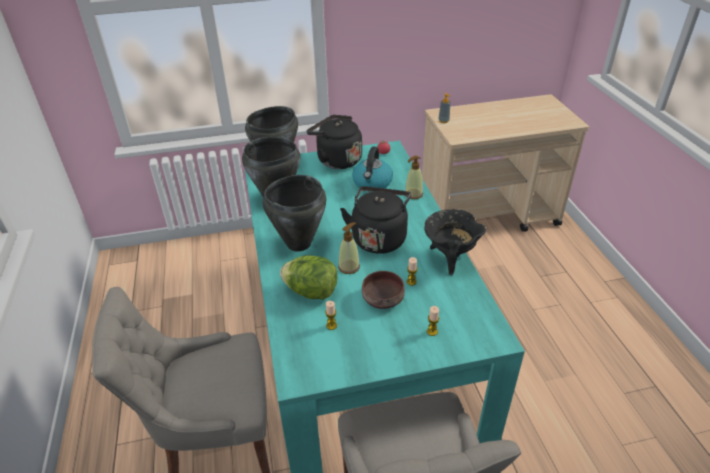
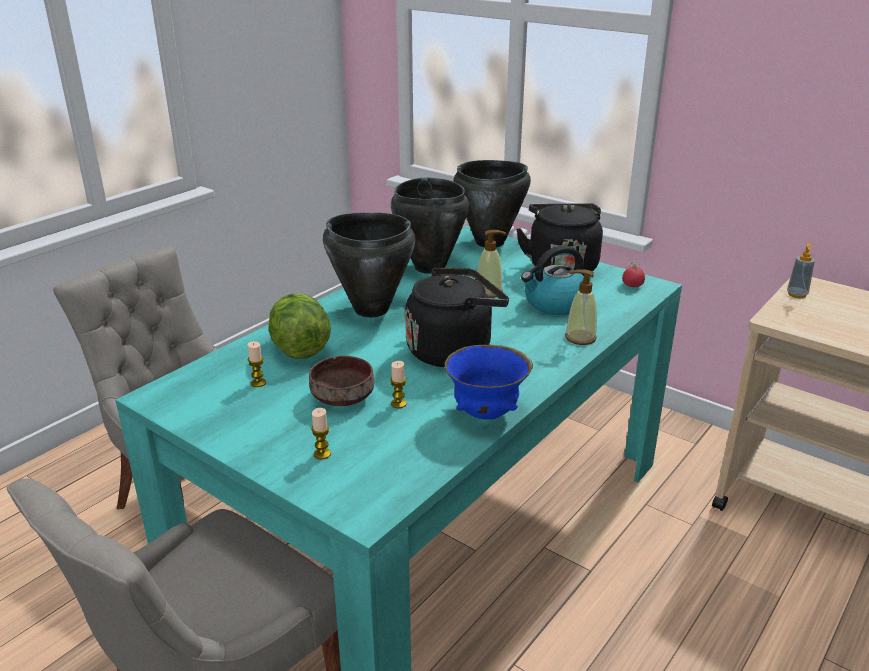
camera: 50 degrees right, 10 degrees down
soap dispenser [338,222,360,274] -> soap dispenser moved to [477,230,506,298]
black cooking pot [424,209,486,275] -> blue bowl [444,345,533,419]

